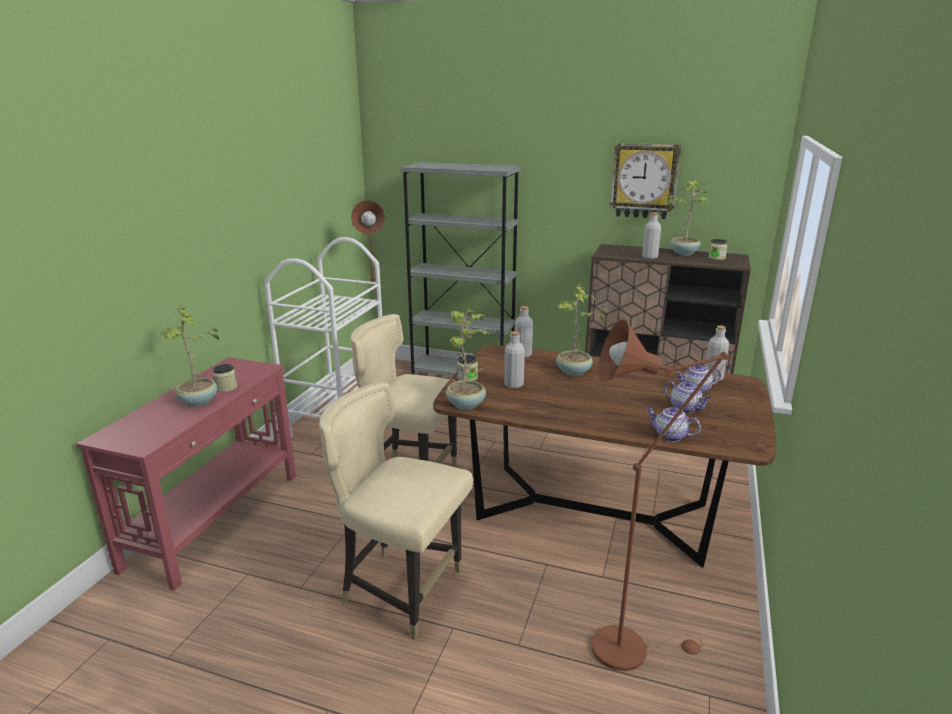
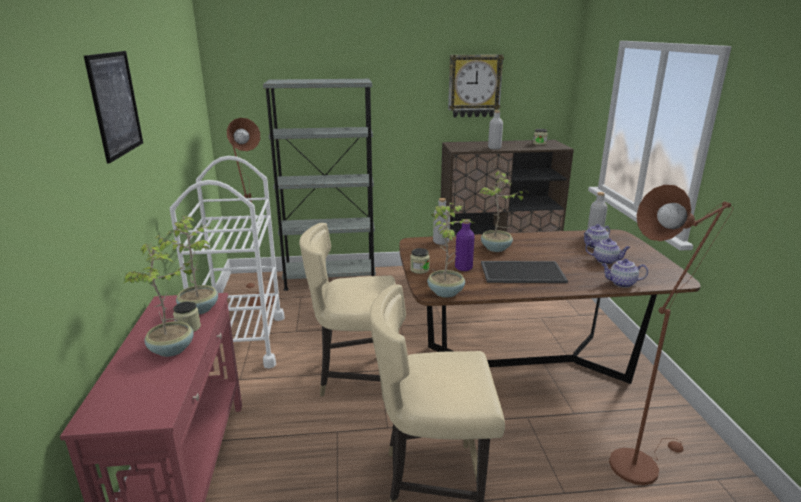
camera: 25 degrees left, 0 degrees up
grey bottle [504,331,525,388] -> purple bottle [455,219,475,271]
potted plant [667,179,707,256] -> potted plant moved to [154,216,218,315]
none -> picture [84,51,143,164]
none -> tray [481,261,568,283]

